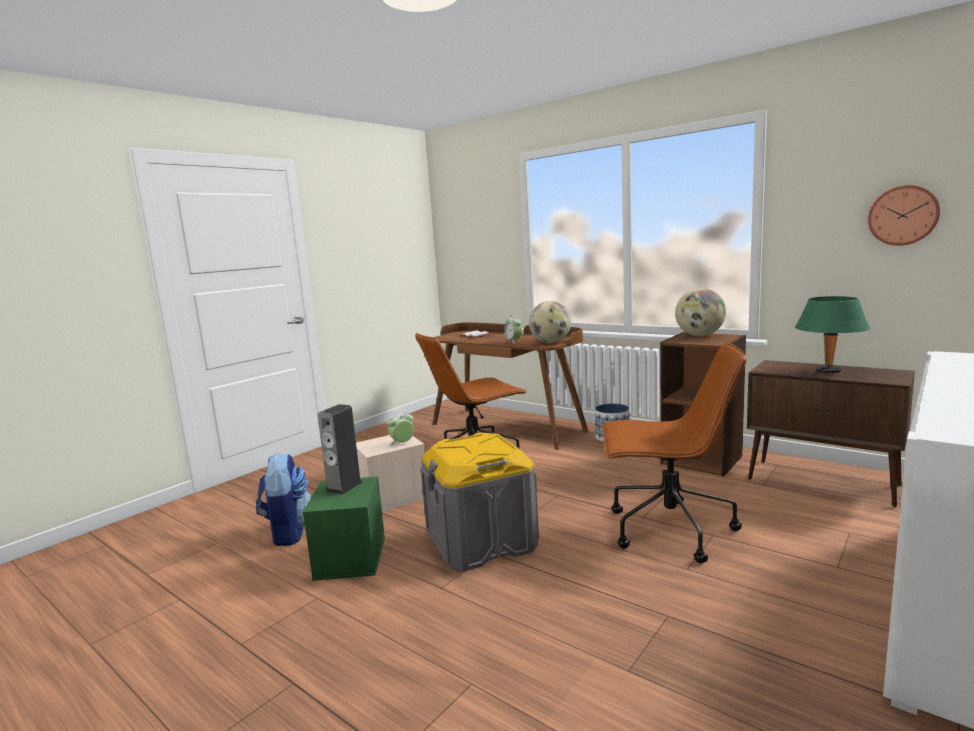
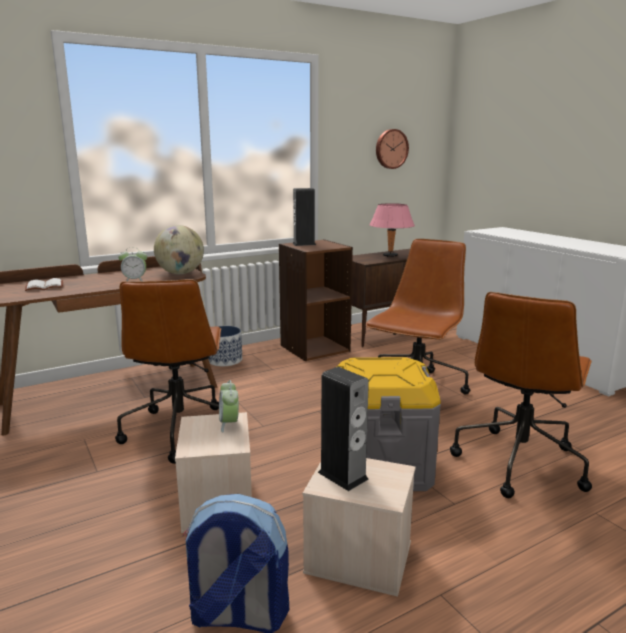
camera: 70 degrees left, 5 degrees up
green storage box [302,476,385,581] -> beige storage box [303,458,415,597]
globe [675,288,726,336] -> speaker [292,188,316,246]
green table lamp [795,296,870,374] -> pink table lamp [370,203,415,257]
none -> brown office chair [450,292,592,498]

